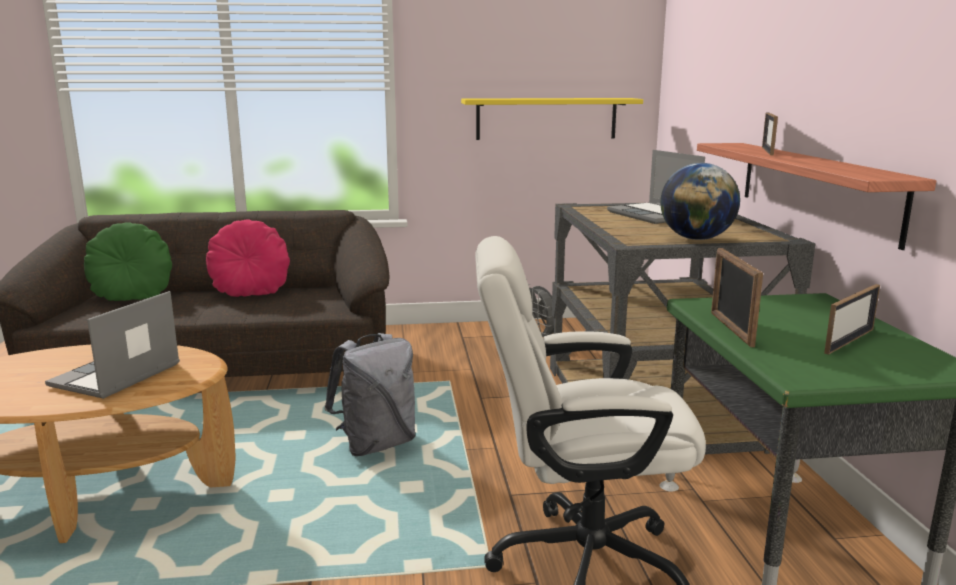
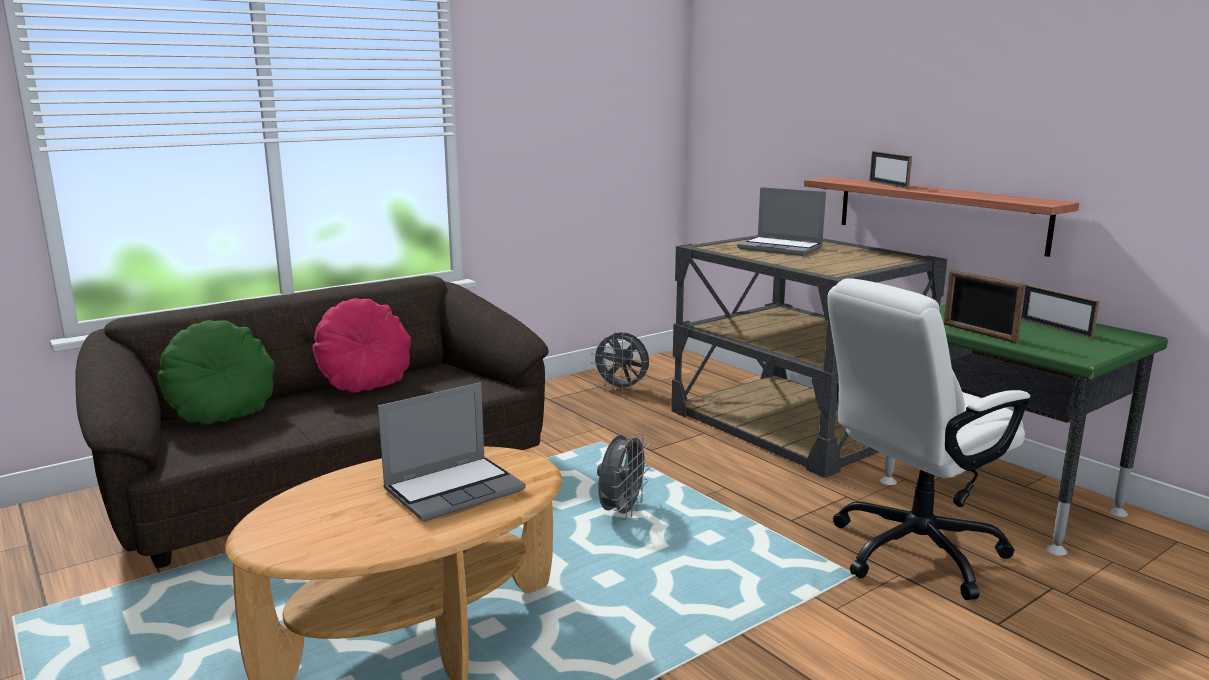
camera: 30 degrees left, 0 degrees up
laptop [45,291,180,399] -> laptop turned 120 degrees counterclockwise [378,382,526,522]
grey backpack [324,333,415,456] -> grey fan [597,433,650,520]
yellow shelf [461,98,643,140] -> none
globe [660,163,740,240] -> none
picture frame [824,284,880,355] -> picture frame turned 135 degrees clockwise [1021,284,1100,339]

